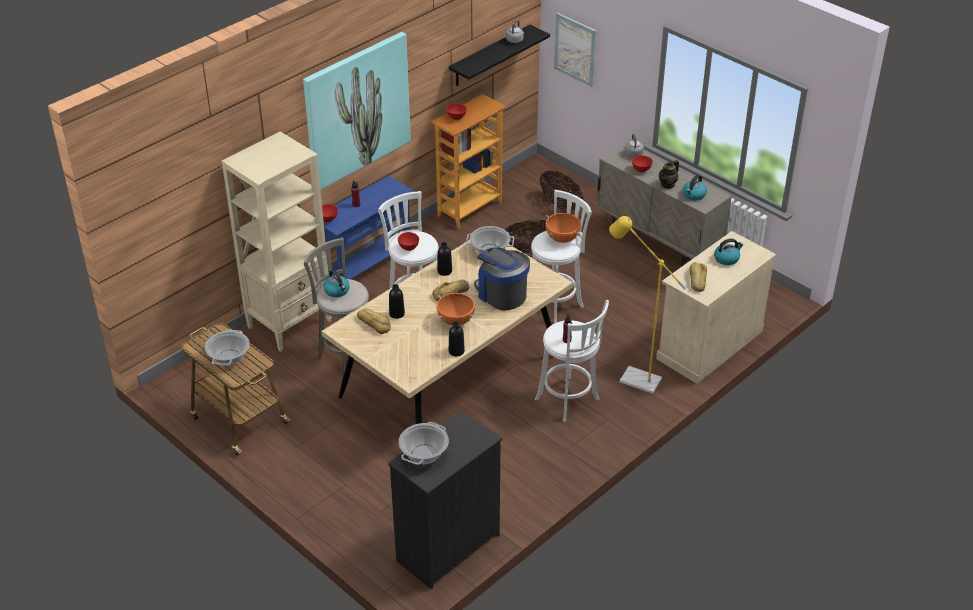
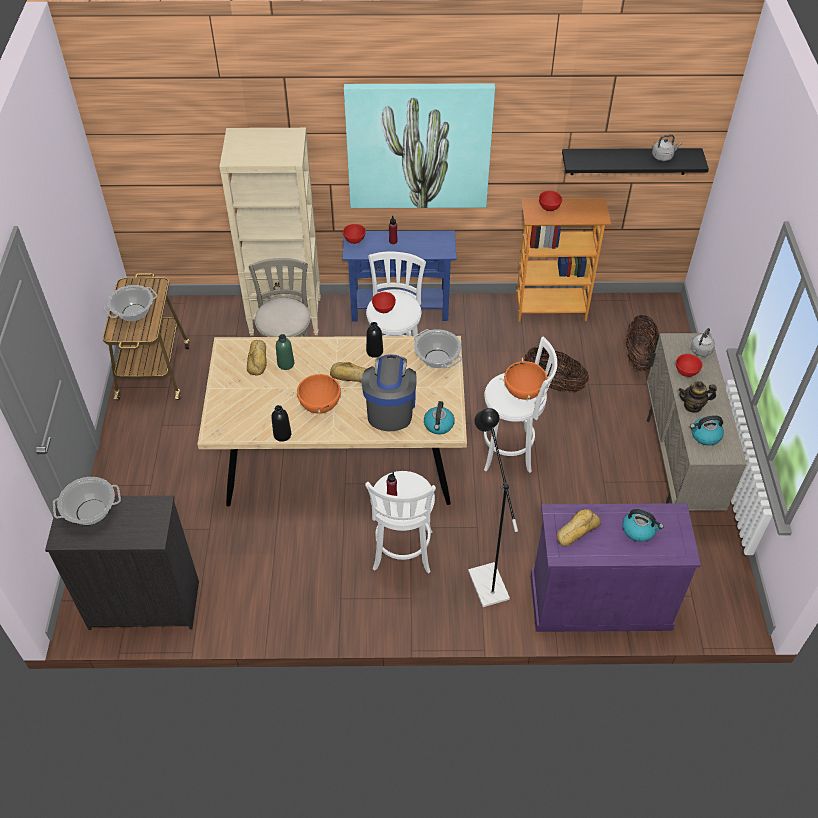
camera: 45 degrees right, 10 degrees up
kettle [323,269,350,297] -> kettle moved to [424,401,455,434]
black bottle [389,284,405,319] -> green bottle [276,334,294,370]
picture [554,13,597,87] -> none
yellow floor lamp [609,216,686,394] -> black floor lamp [468,408,518,607]
beige cabinet [656,231,776,384] -> purple cabinet [531,503,701,632]

